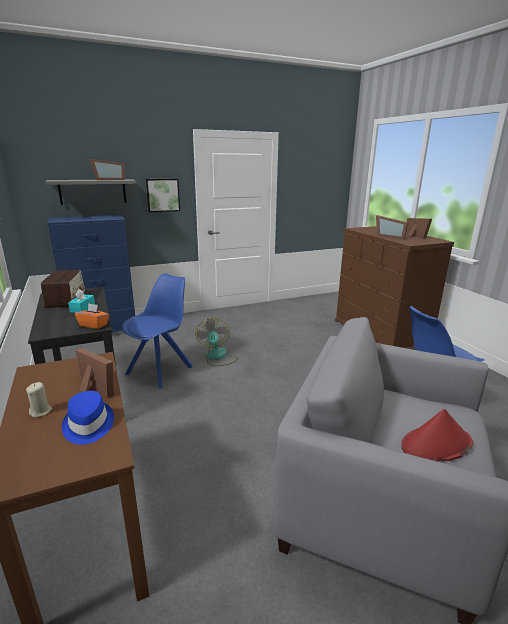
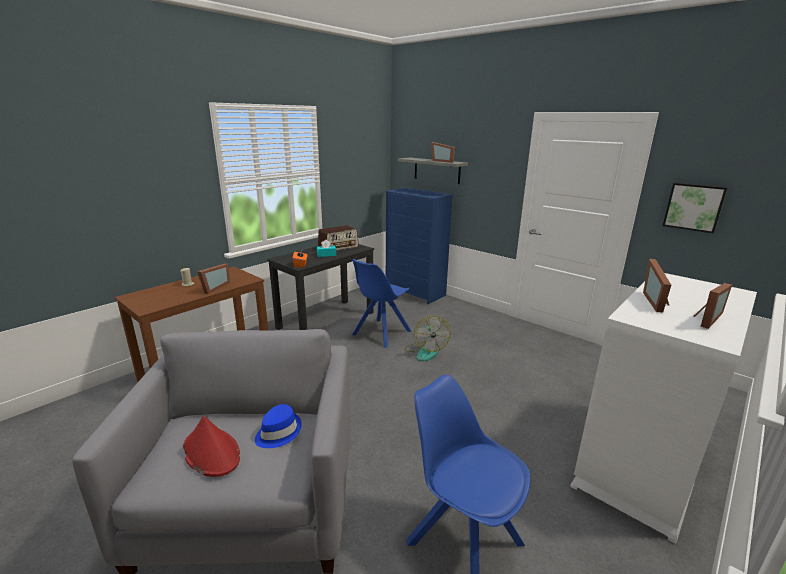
camera: 65 degrees right, 0 degrees up
blue hat [62,391,114,445] -> blue hat moved to [255,404,302,448]
blue chair [122,273,193,388] -> blue chair turned 120 degrees clockwise [352,259,411,348]
picture [146,179,180,212] -> picture moved to [663,183,728,233]
fan [195,318,238,366] -> fan turned 120 degrees clockwise [405,316,451,361]
brown dresser [335,226,454,350] -> white dresser [570,273,757,544]

